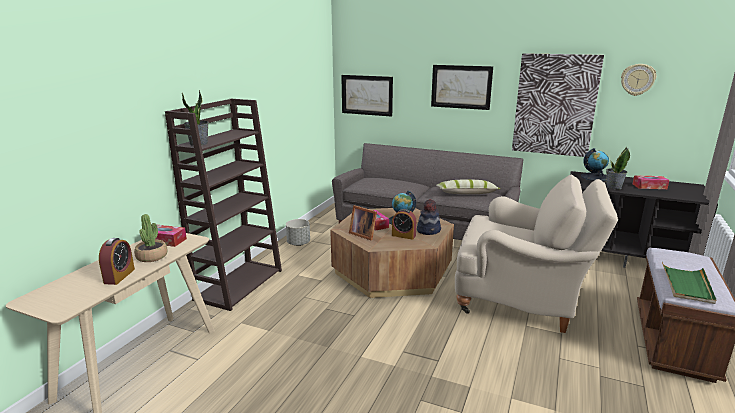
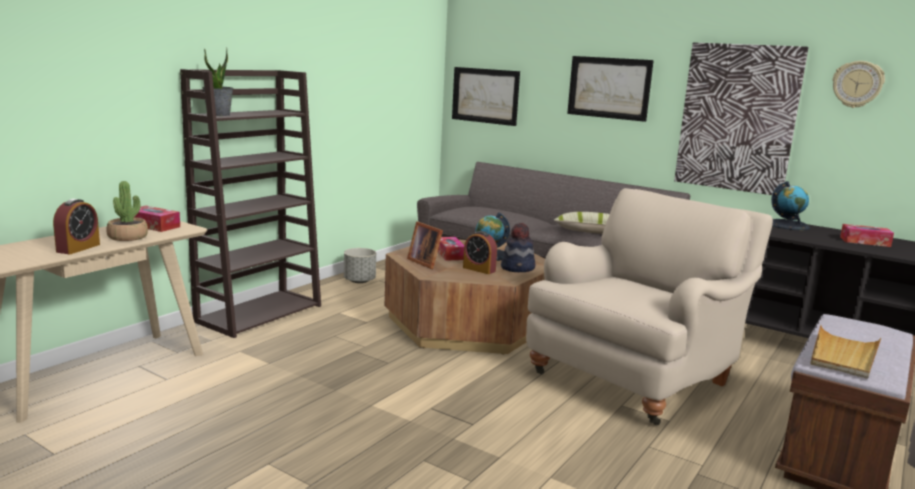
camera: 10 degrees right, 5 degrees down
beige armchair [455,175,618,333] -> beige armchair turned 75 degrees counterclockwise [526,188,773,425]
potted plant [606,147,630,190] -> none
green tray [662,262,716,304] -> beige tray [810,325,881,379]

